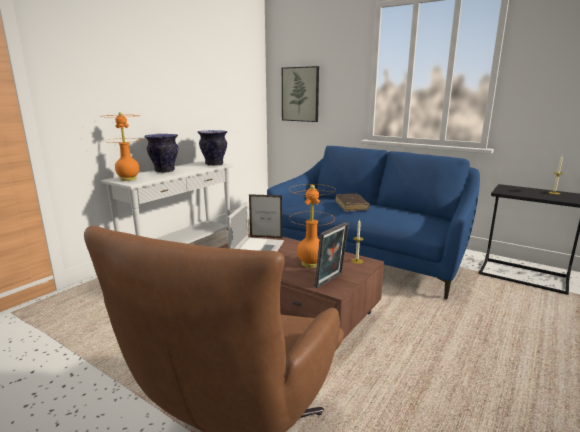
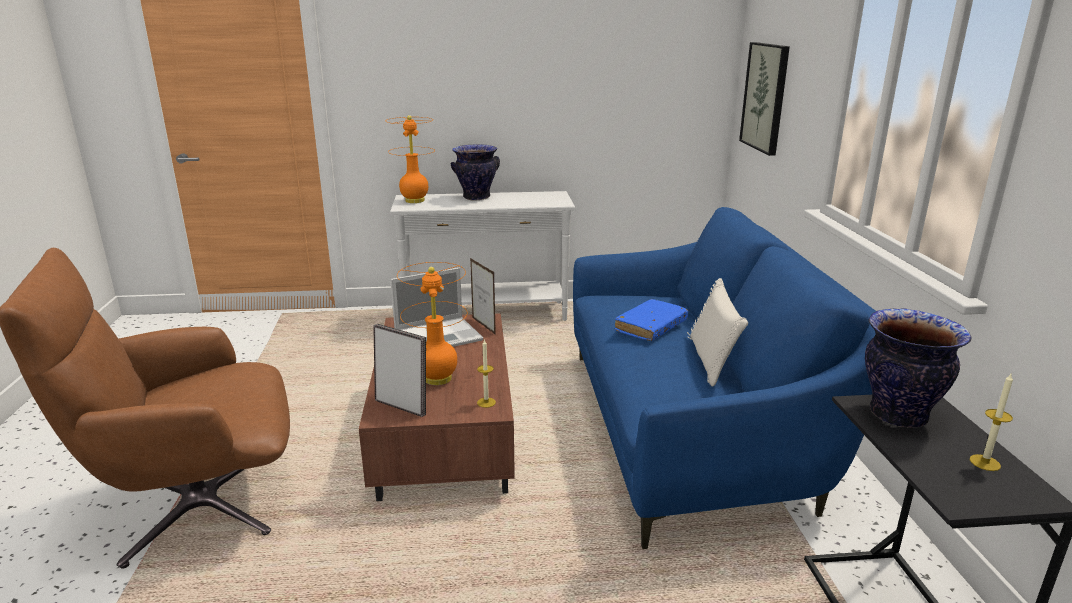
camera: 50 degrees right, 5 degrees up
vase [198,130,227,166] -> vase moved to [865,308,972,428]
picture frame [314,222,349,288] -> picture frame turned 150 degrees counterclockwise [373,324,426,417]
brown book [335,193,370,212] -> blue book [615,299,688,341]
none -> white pillow [687,278,748,387]

